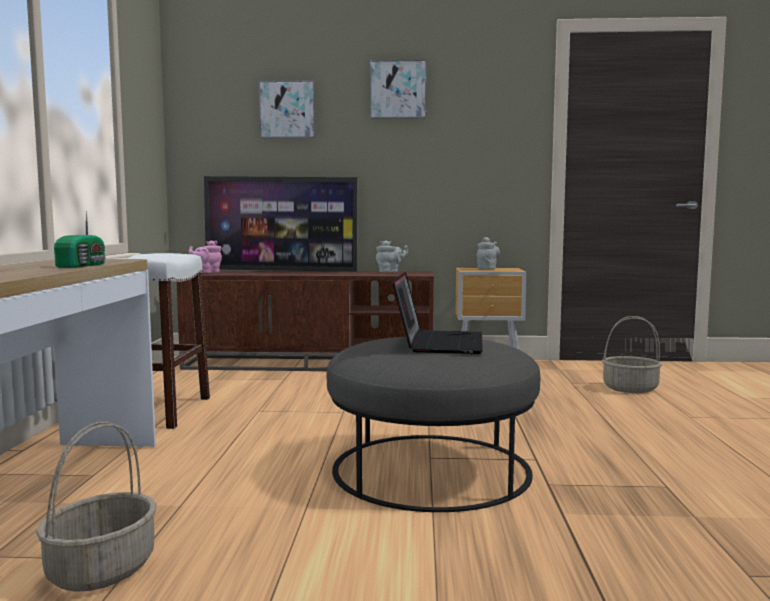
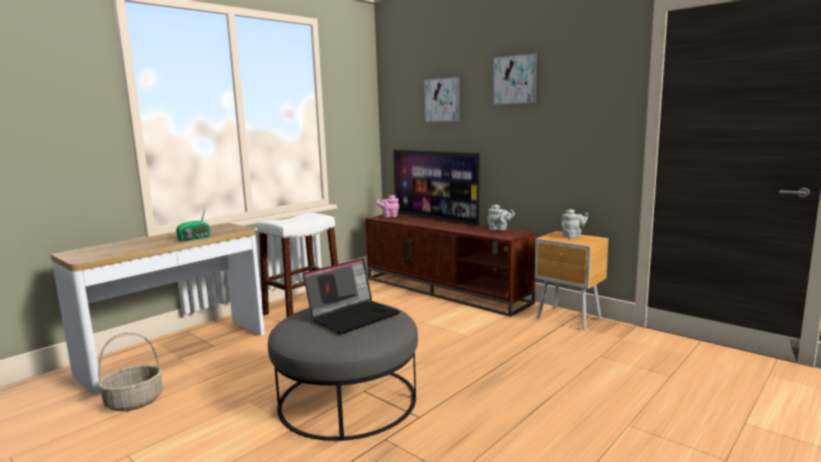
camera: 40 degrees right, 5 degrees up
basket [602,316,662,393] -> none

